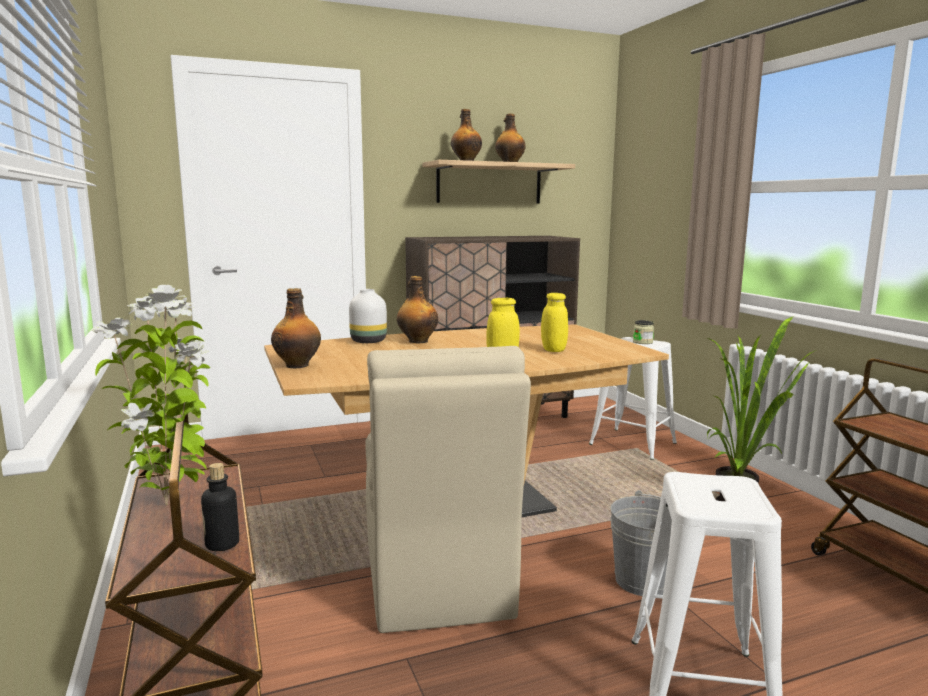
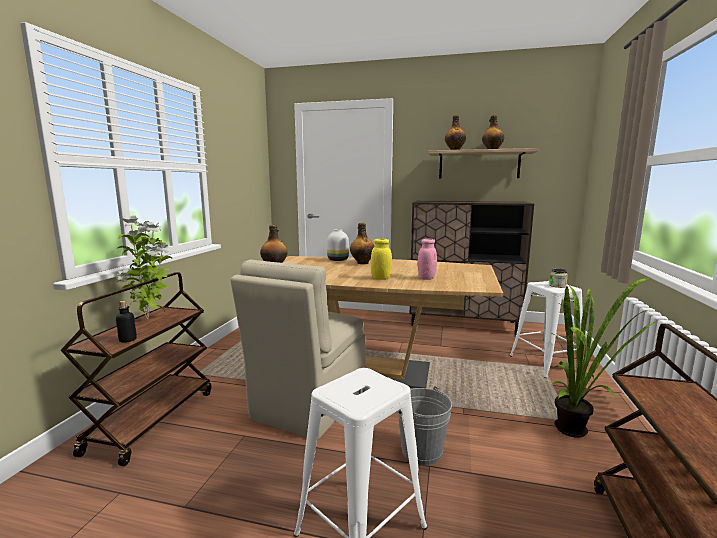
camera: 35 degrees right, 0 degrees up
yellow jar [541,293,568,352] -> pink jar [418,239,437,280]

